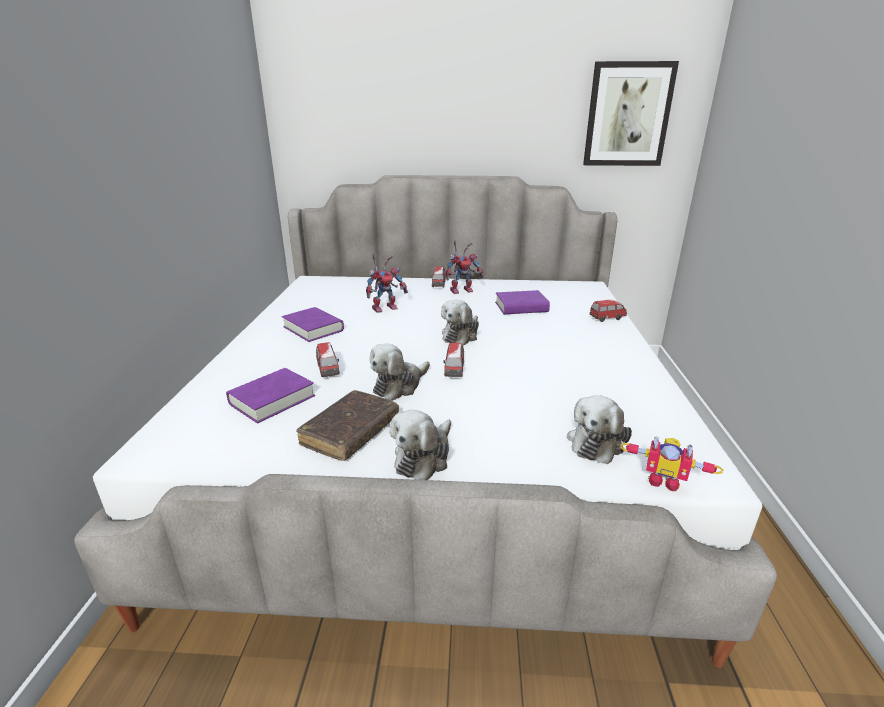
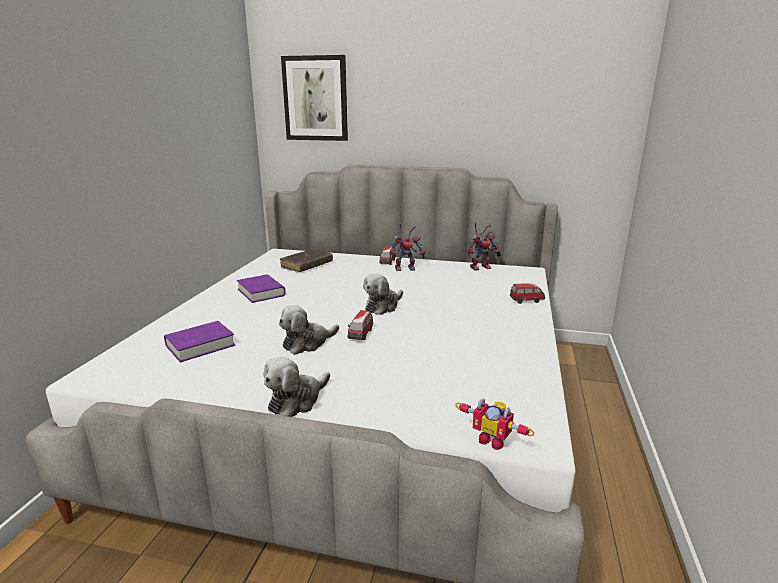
camera: 10 degrees right, 5 degrees down
brown book [296,390,399,461] -> brown book moved to [280,249,333,272]
toy car [316,342,340,377] -> none
toy robot [366,254,408,313] -> toy robot moved to [468,222,501,271]
purple book [495,290,550,314] -> none
plush toy [567,395,632,464] -> none
picture [583,61,679,166] -> picture moved to [281,55,348,141]

